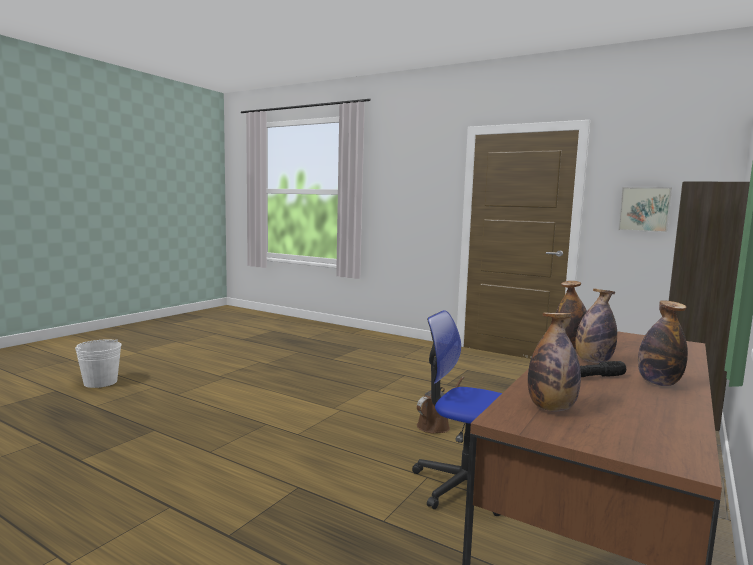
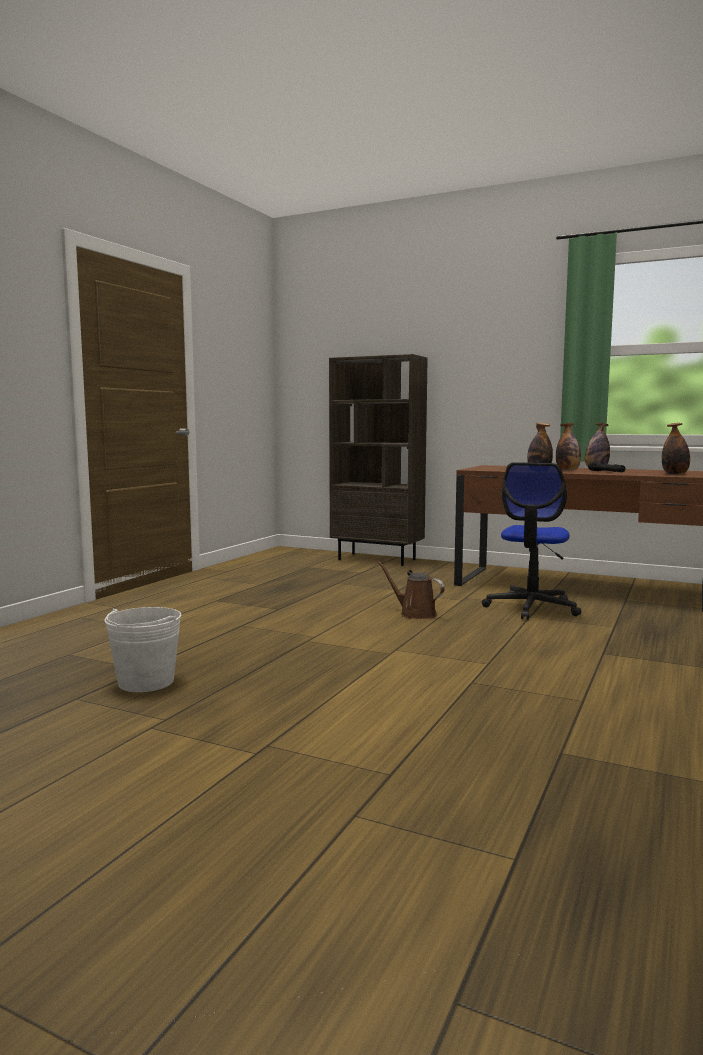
camera: 95 degrees left, 0 degrees up
white bucket [75,339,122,388] -> white bucket moved to [104,607,181,692]
picture [618,187,672,232] -> none

